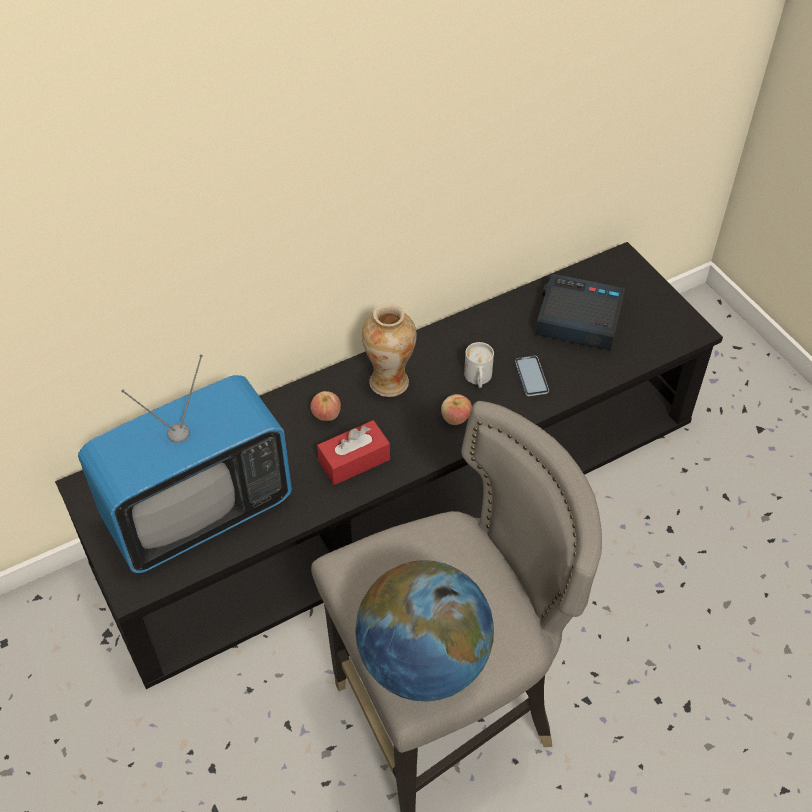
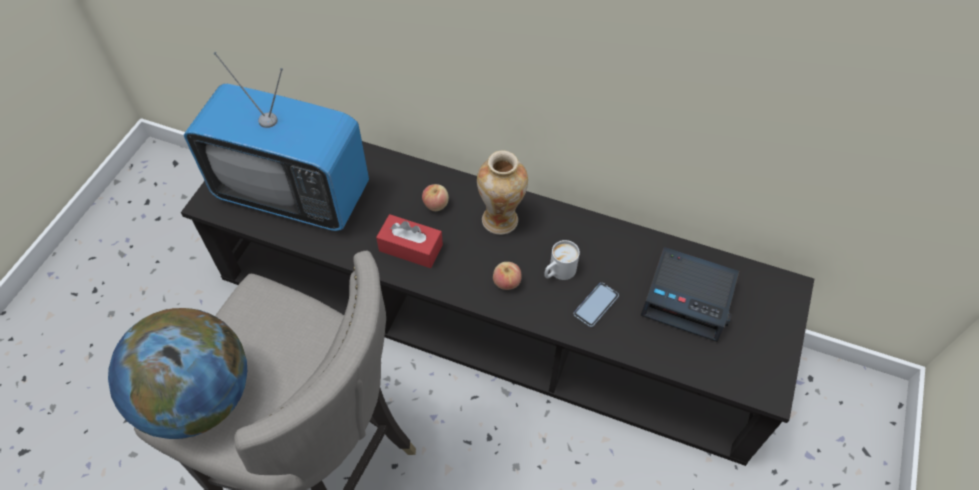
camera: 50 degrees right, 5 degrees up
alarm clock [536,273,626,351] -> alarm clock turned 135 degrees clockwise [640,247,739,342]

